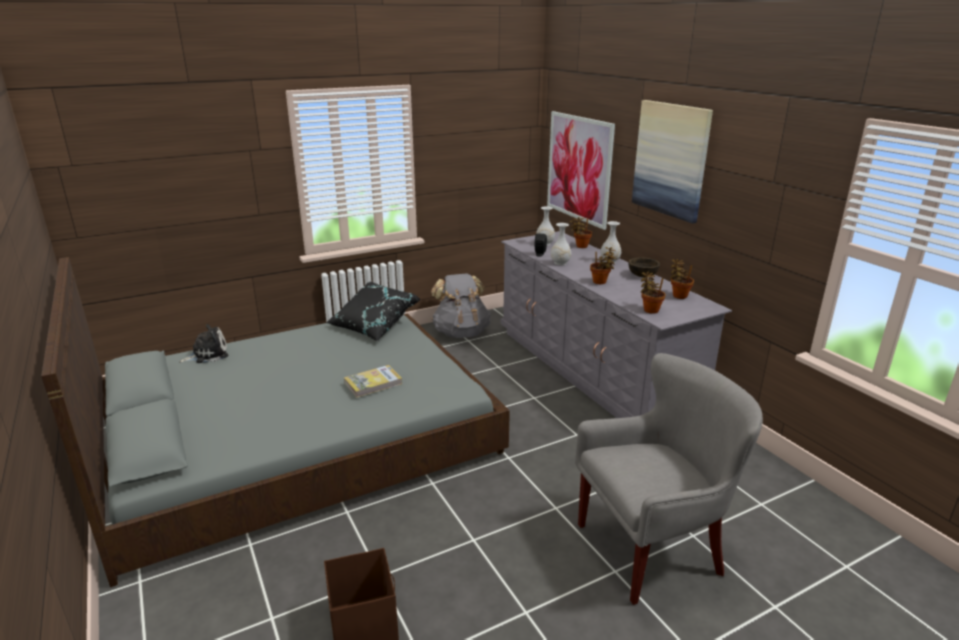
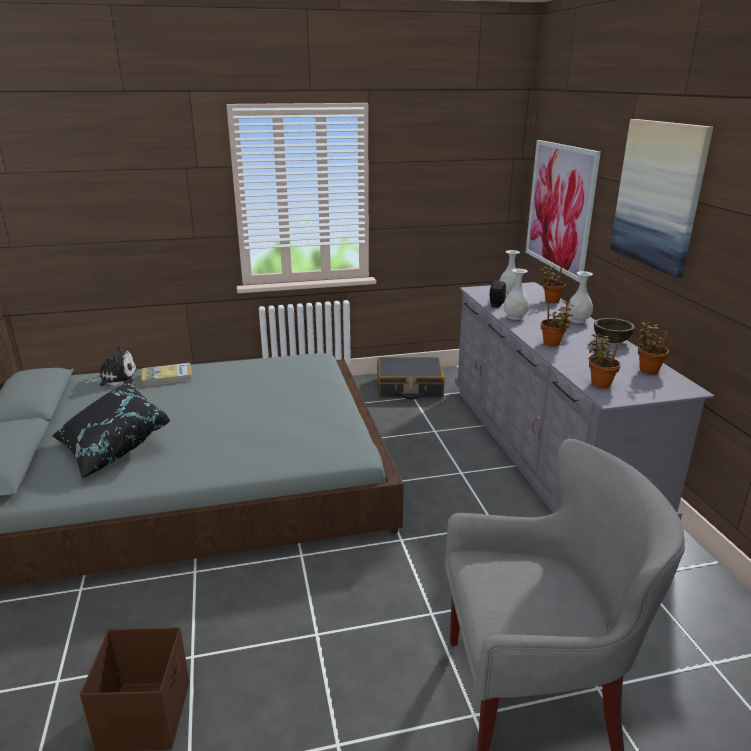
camera: 15 degrees right, 0 degrees up
black pillow [326,282,420,342] -> black pillow moved to [52,383,170,479]
book [344,365,402,398] -> book moved to [142,363,192,386]
grey backpack [431,273,491,338] -> black suitcase [377,357,445,400]

